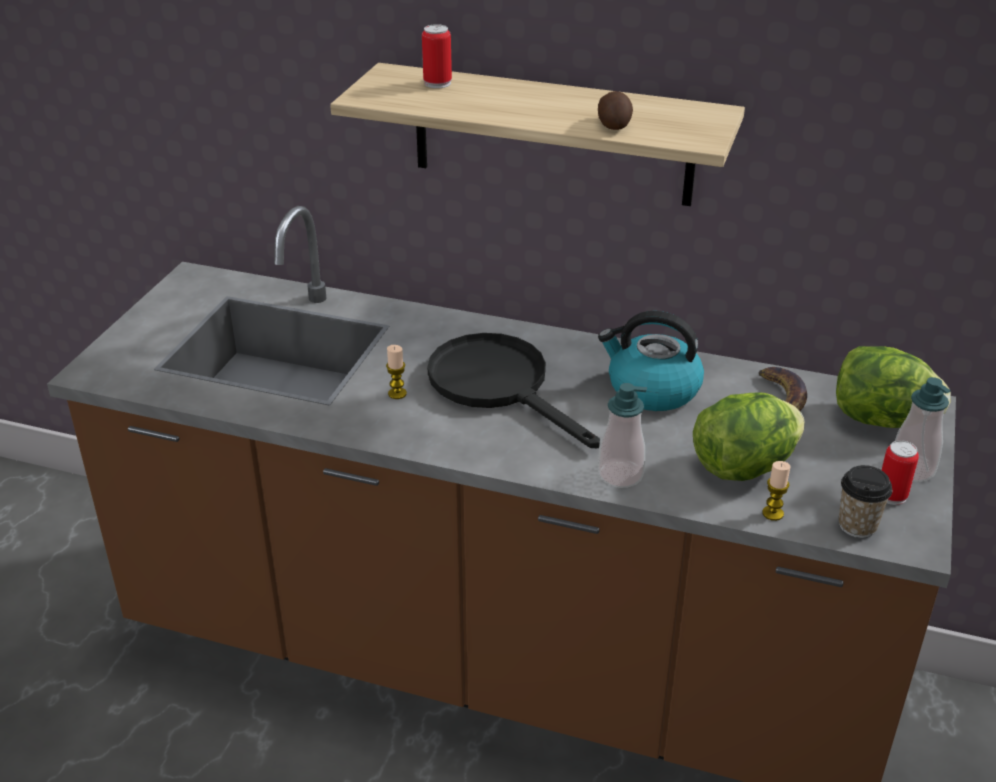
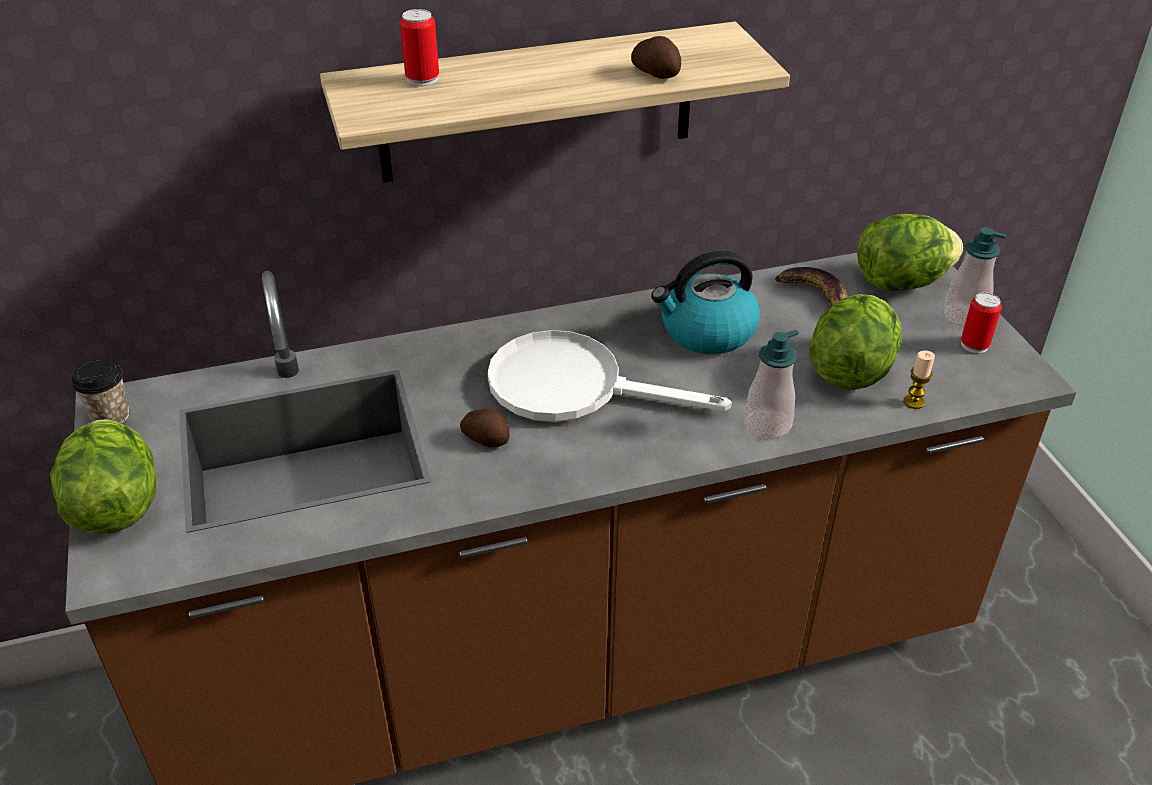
camera: 35 degrees left, 5 degrees up
candle [386,345,407,399] -> potato [460,409,510,447]
black frying pan [428,333,600,448] -> white frying pan [487,330,732,422]
cup [839,465,892,538] -> cup moved to [72,358,129,423]
none -> lettuce [50,419,156,534]

